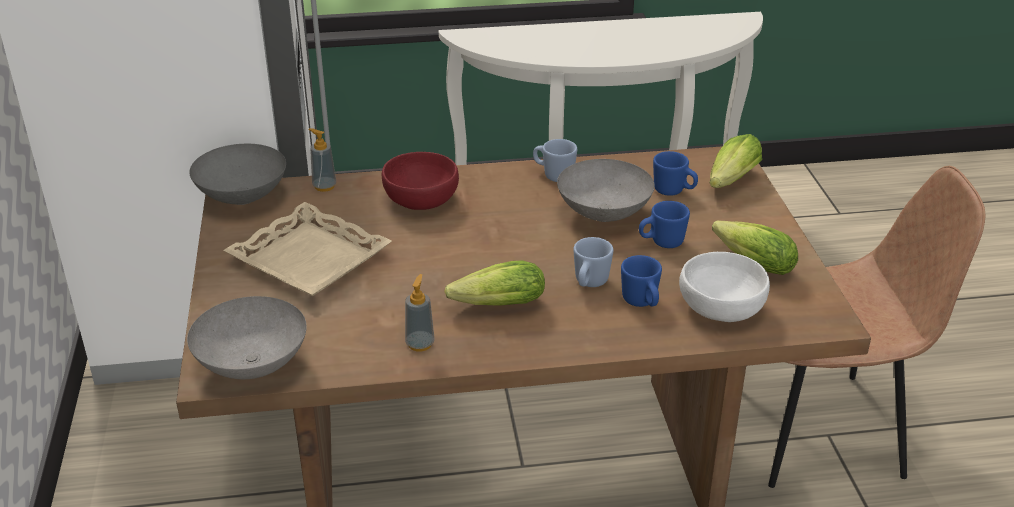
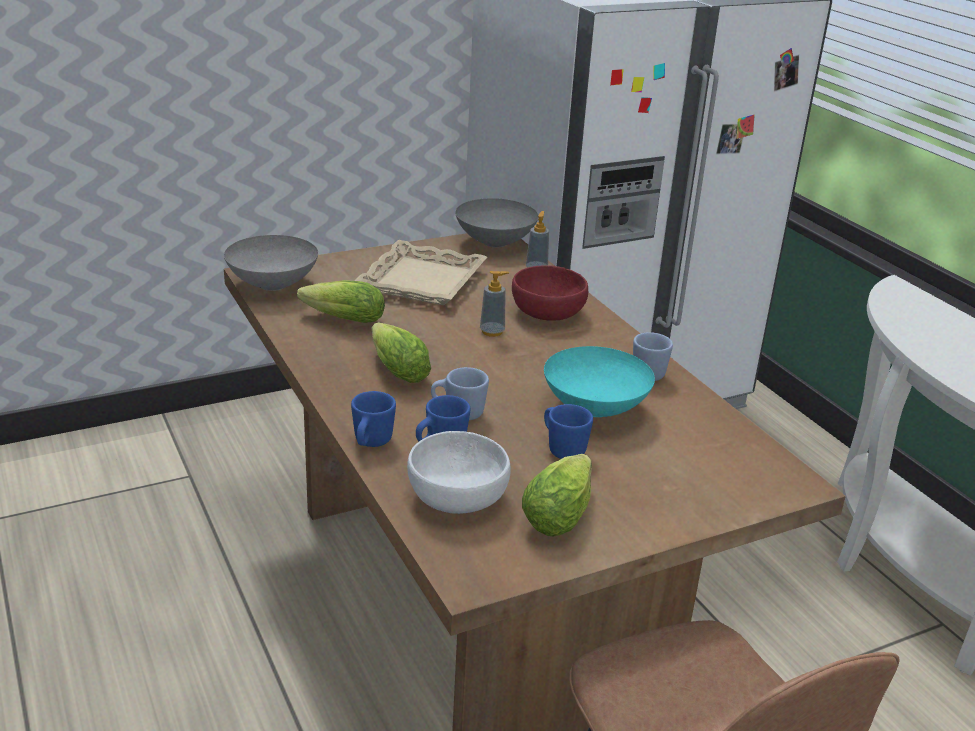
camera: 70 degrees right, 5 degrees down
soap dispenser [405,274,435,351] -> soap dispenser moved to [480,271,509,337]
grey bowl [557,159,655,222] -> turquoise bowl [544,346,655,417]
blue mug [653,151,698,196] -> blue mug moved to [351,391,396,447]
lettuce [709,134,762,188] -> lettuce moved to [297,280,385,323]

